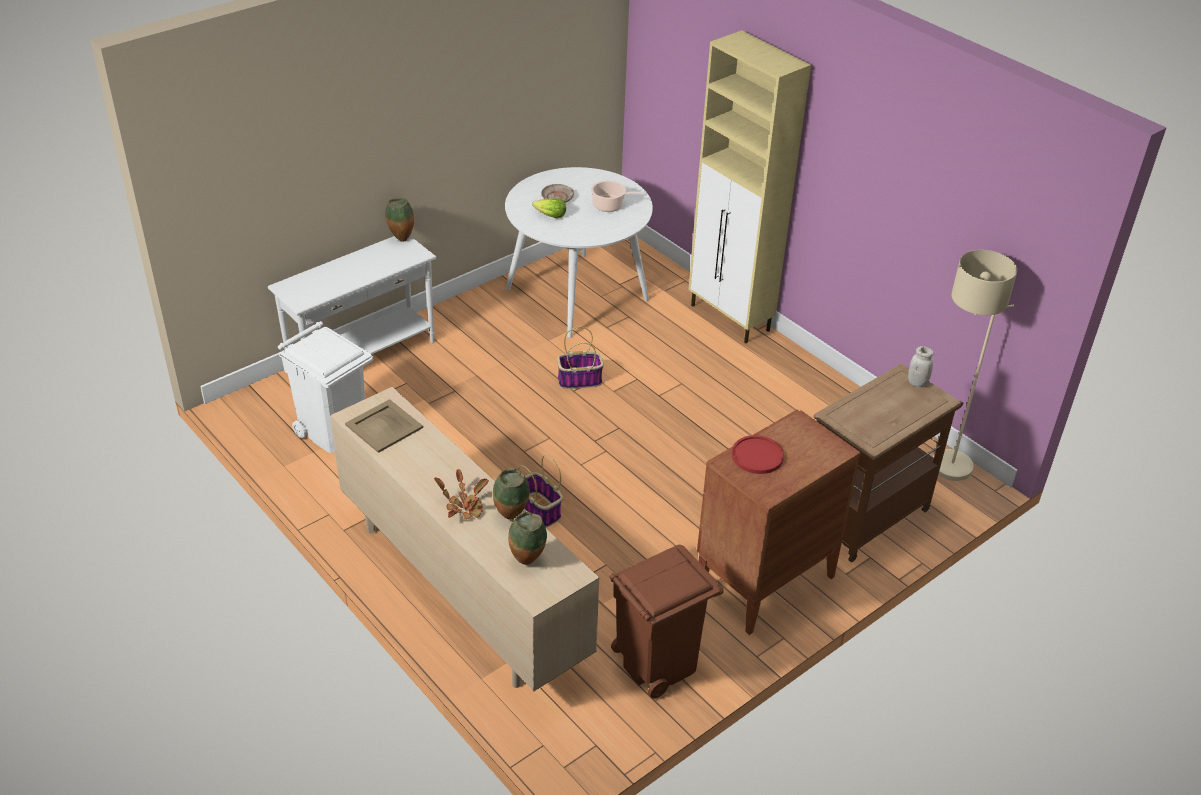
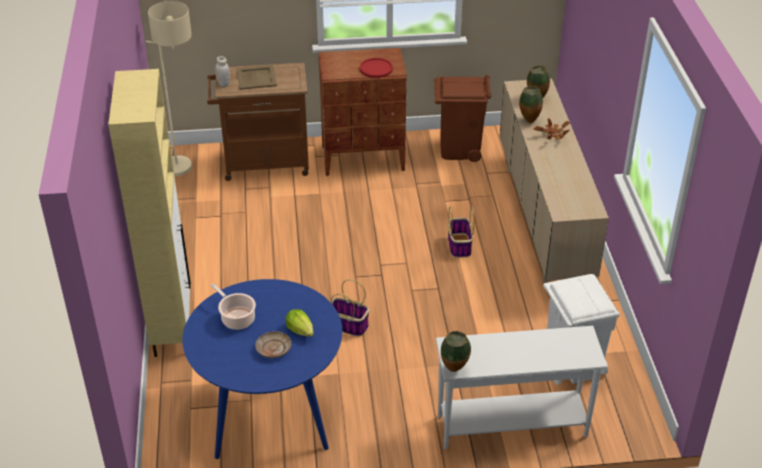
camera: 145 degrees left, 0 degrees up
beige tray [345,399,423,453] -> beige tray moved to [236,65,277,90]
white dining table [505,167,653,338] -> blue dining table [182,279,342,459]

